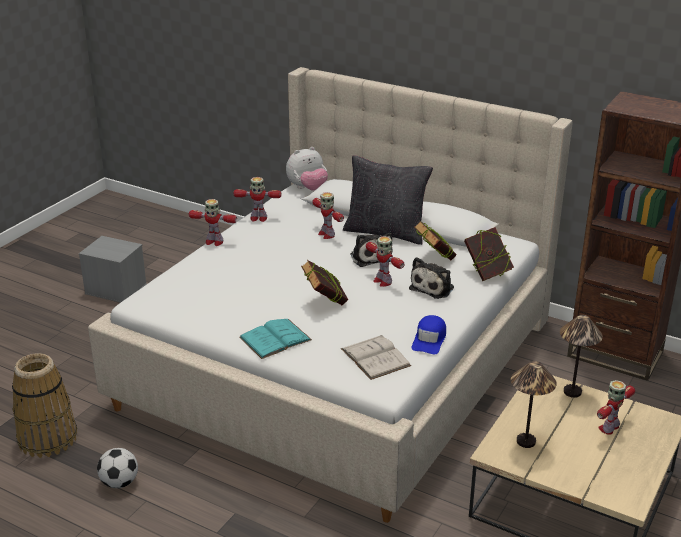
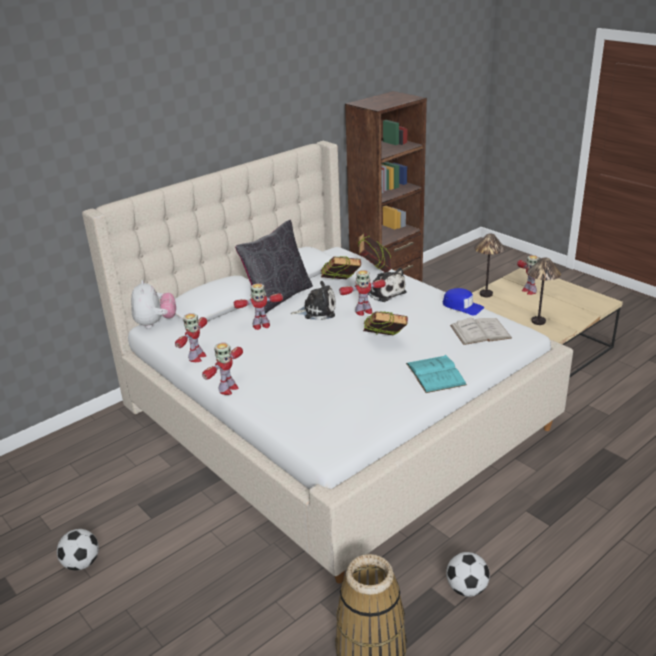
camera: 70 degrees left, 0 degrees up
grey storage box [79,236,147,303] -> football [57,529,99,571]

